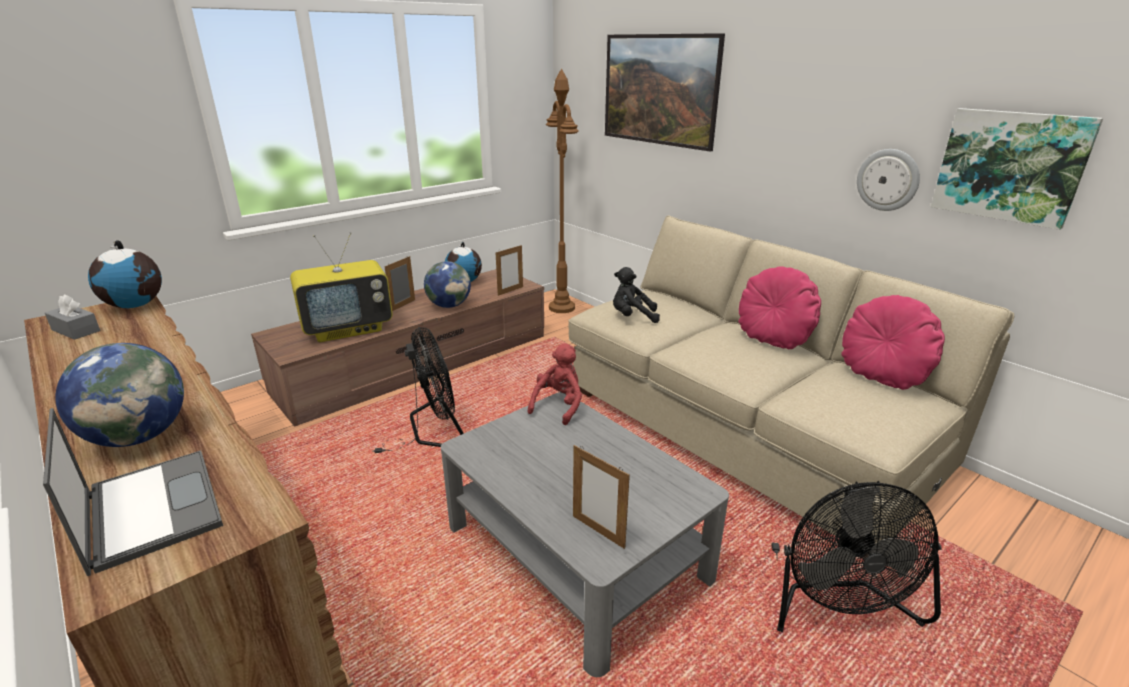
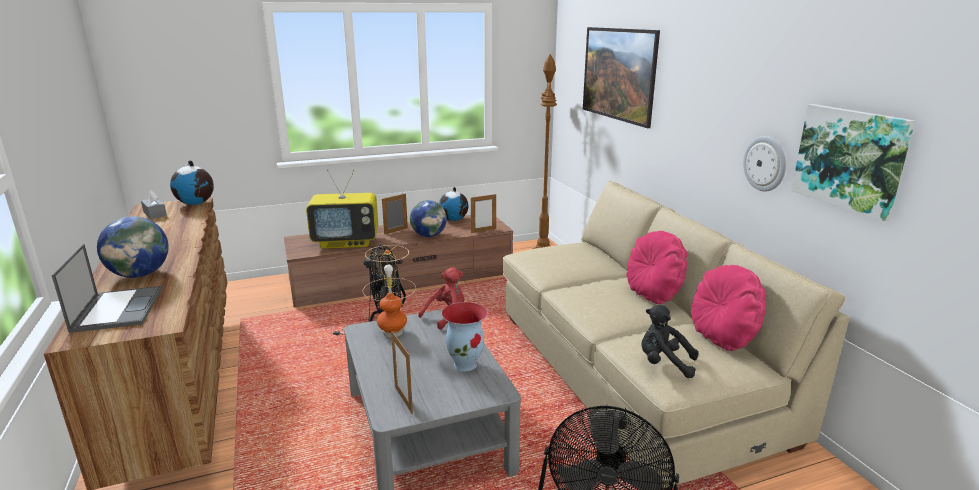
camera: 20 degrees right, 5 degrees down
black plush toy [613,267,660,323] -> black plush toy moved to [641,305,699,378]
none -> table lamp [363,245,416,338]
none -> vase [441,302,488,372]

